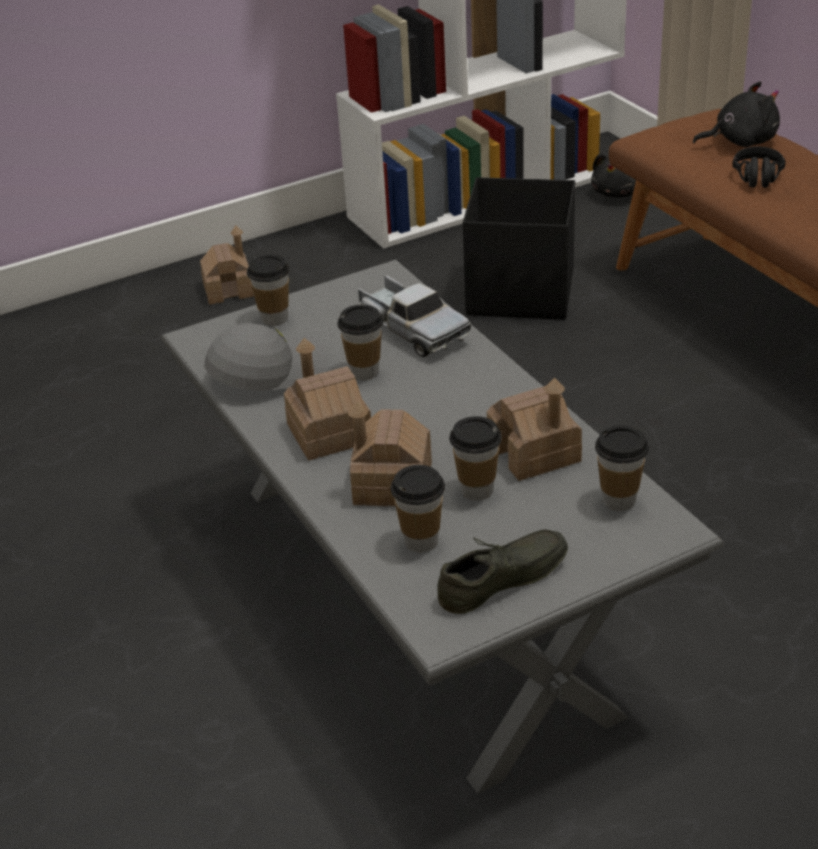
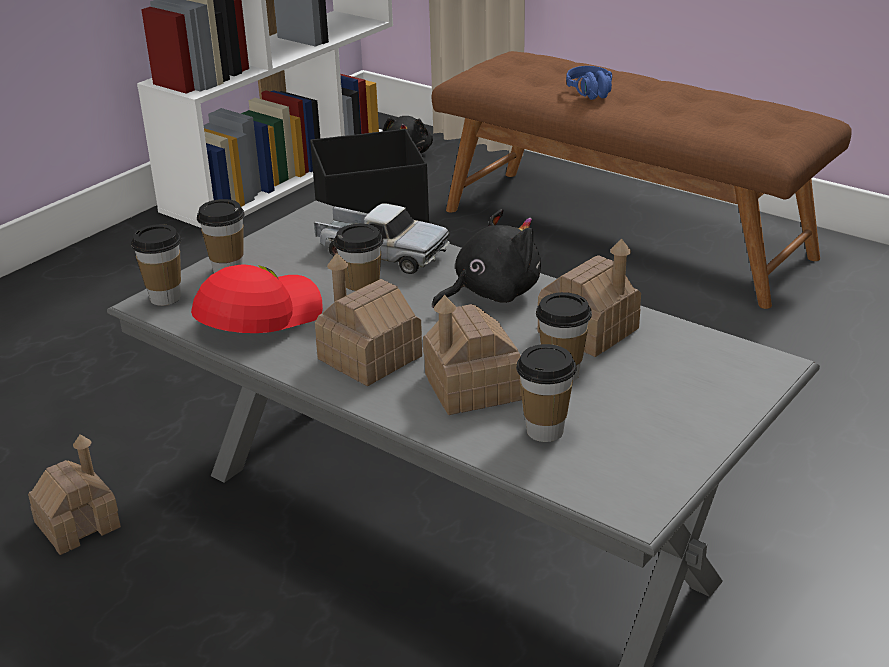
camera: 25 degrees left, 5 degrees down
toy house [200,225,254,305] -> toy house moved to [28,434,121,555]
grey cap [204,323,327,391] -> red cap [191,265,323,333]
grey shoe [437,529,568,614] -> none
cup [595,425,649,511] -> cup moved to [131,224,181,306]
black plush toy [693,81,780,147] -> black plush toy moved to [432,209,541,308]
black headphones [732,146,786,188] -> blue headphones [566,66,612,100]

